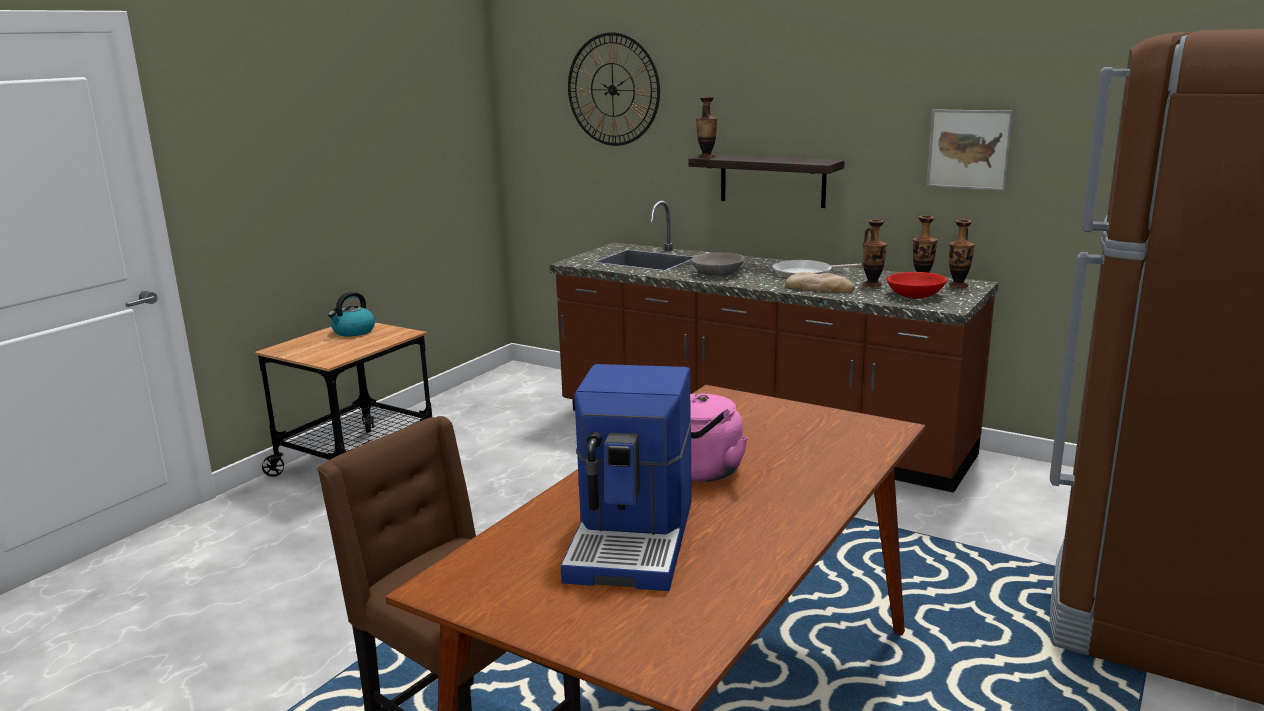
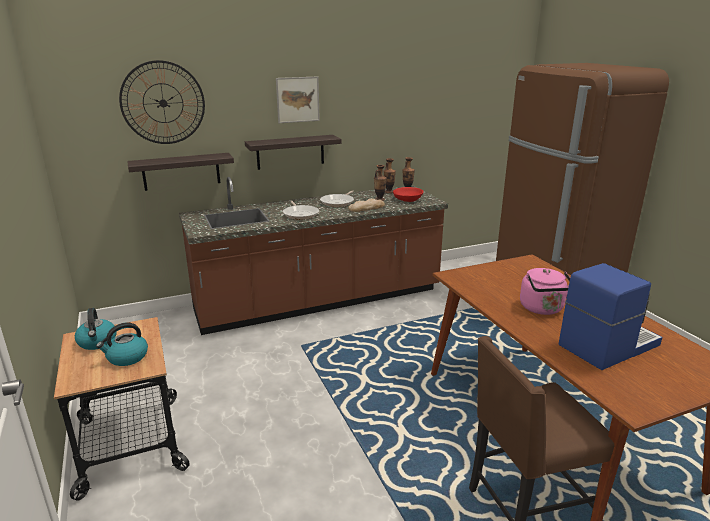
camera: 55 degrees left, 5 degrees up
coffee machine [560,364,692,591] -> coffee machine turned 75 degrees counterclockwise [559,263,662,370]
grey bowl [692,252,745,276] -> frying pan [283,201,319,220]
vase [696,97,717,158] -> none
picture [927,109,1013,191] -> picture moved to [276,76,320,123]
none -> kettle [96,322,148,366]
none -> shelf [127,153,234,191]

